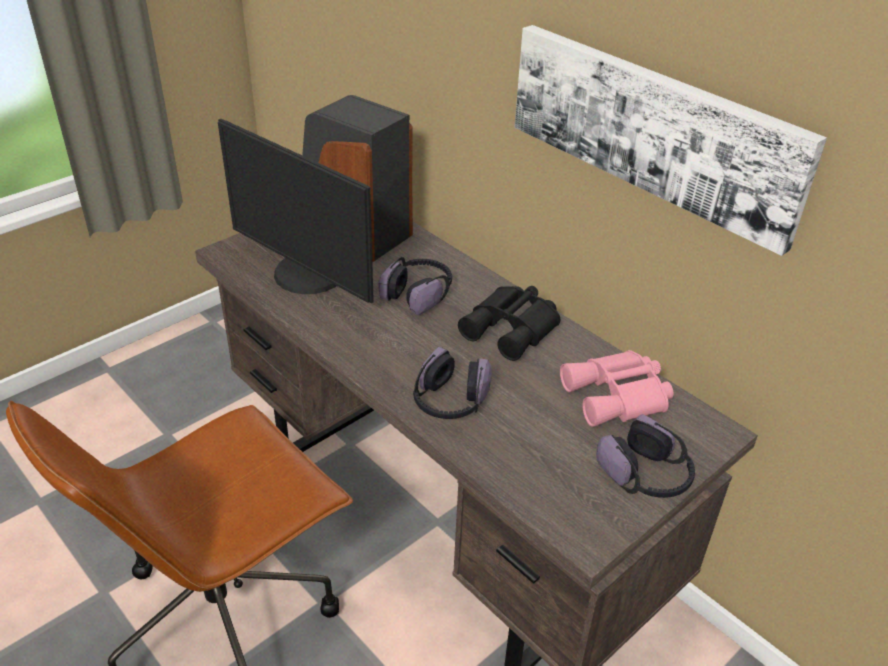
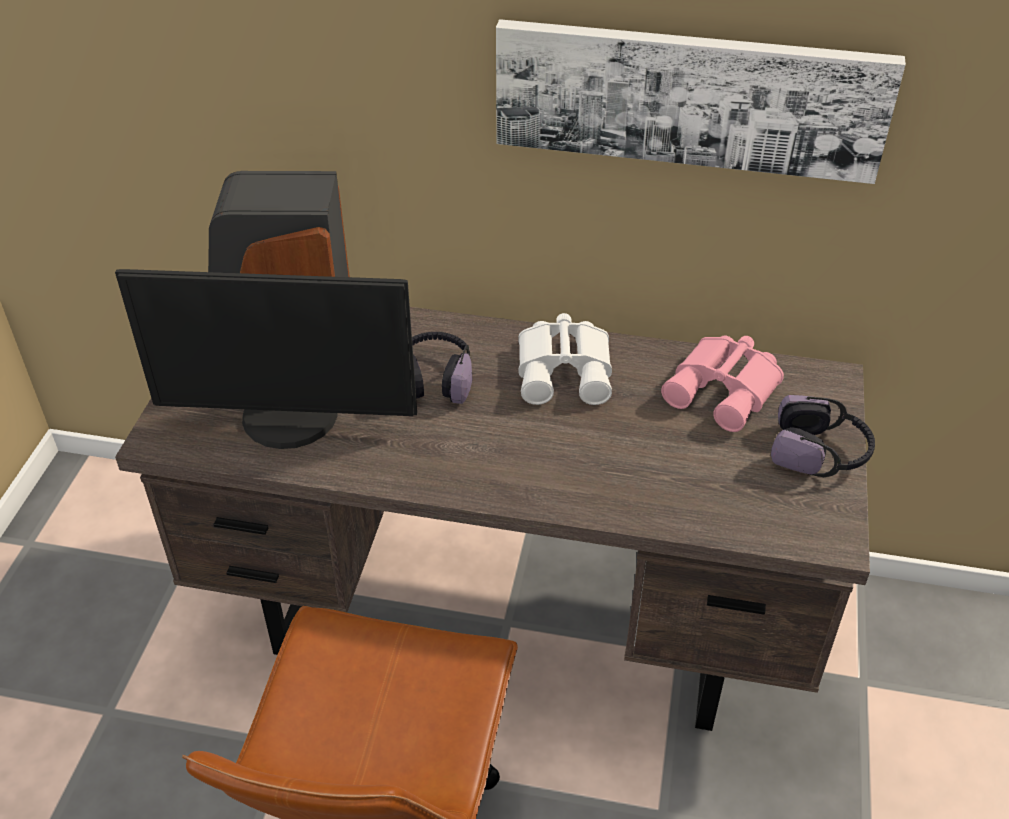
camera: 35 degrees left, 5 degrees up
headphones [413,347,492,419] -> none
black binoculars [458,286,560,361] -> white binoculars [518,313,612,405]

